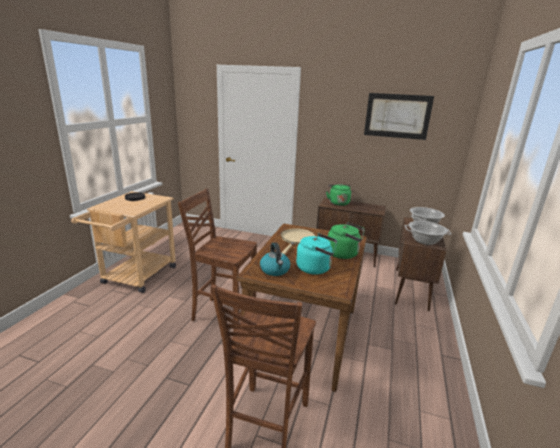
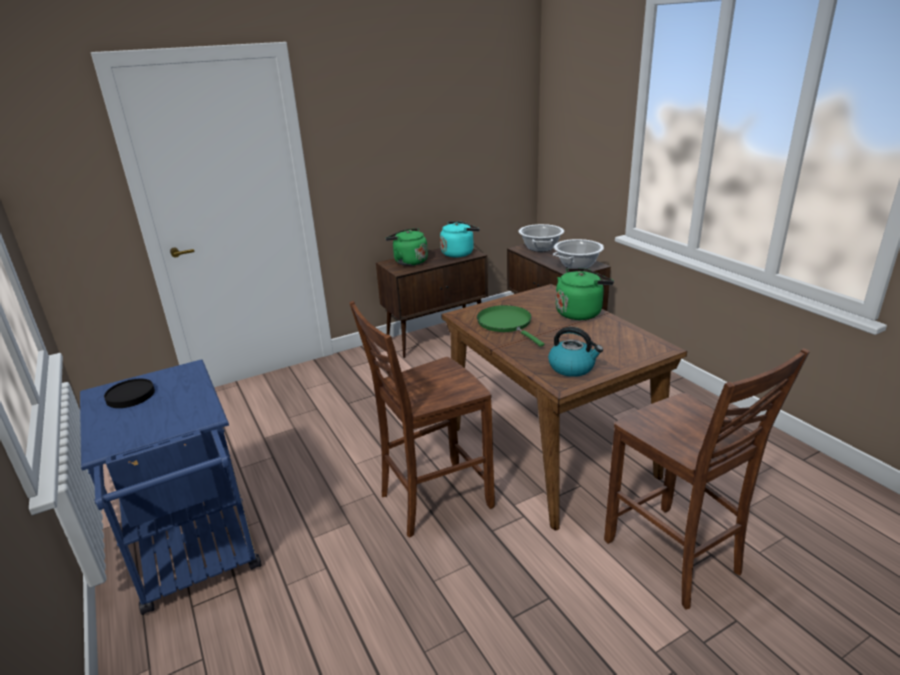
camera: 45 degrees left, 5 degrees up
beige cart [71,191,176,293] -> blue cart [80,359,262,615]
beige frying pan [281,228,315,255] -> green frying pan [477,305,544,347]
turquoise kettle [296,233,337,275] -> turquoise kettle moved to [440,221,480,257]
picture [364,93,434,140] -> none

